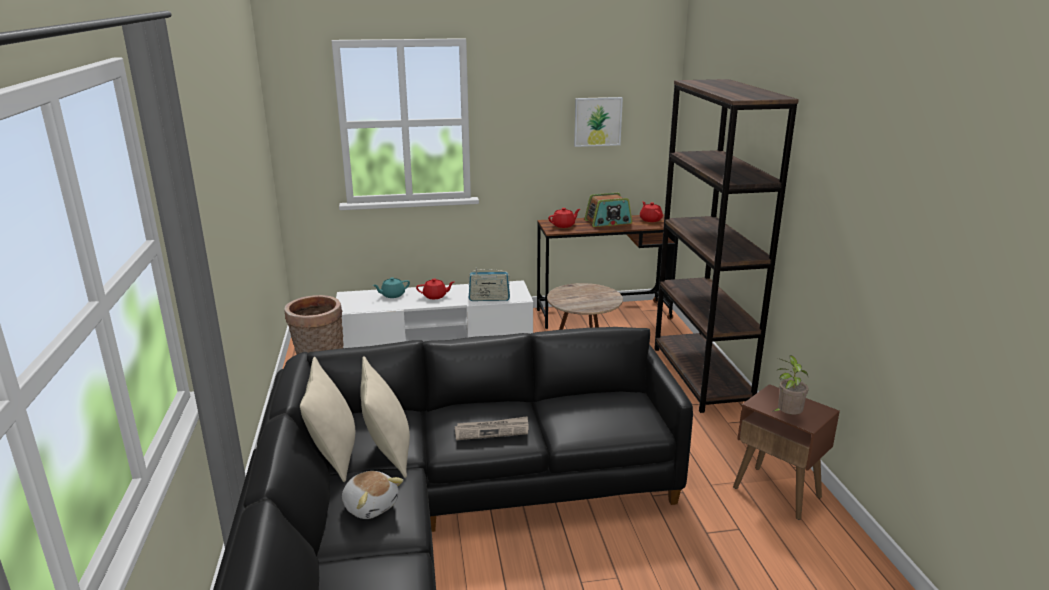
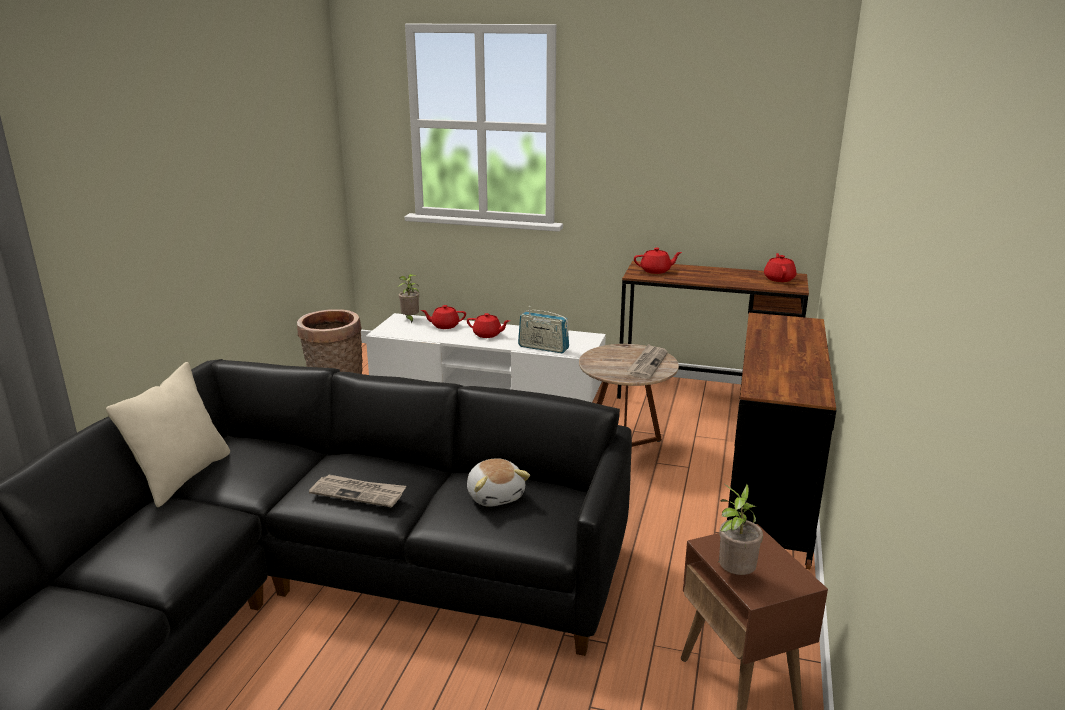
camera: 25 degrees right, 0 degrees up
plush toy [342,471,403,519] -> plush toy moved to [467,458,530,507]
beige pillow [360,356,410,478] -> none
turquoise teapot [373,277,410,298] -> red teapot [421,305,466,329]
picture [574,97,623,147] -> none
radio [584,192,632,227] -> none
brown bookcase [654,79,799,413] -> brown desk [727,313,836,569]
none -> potted plant [398,274,419,323]
none -> newspaper [627,344,668,379]

